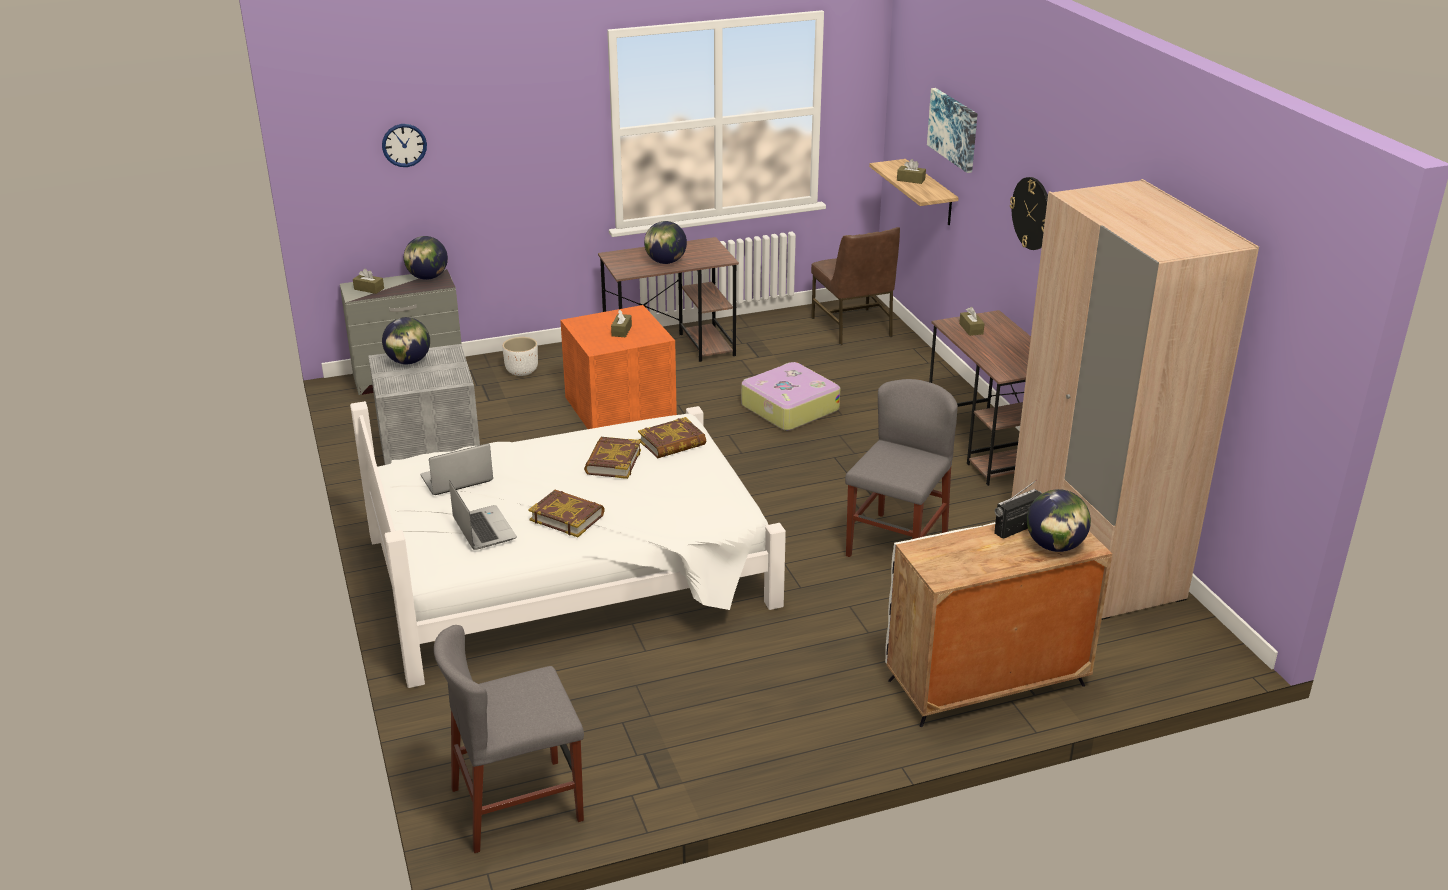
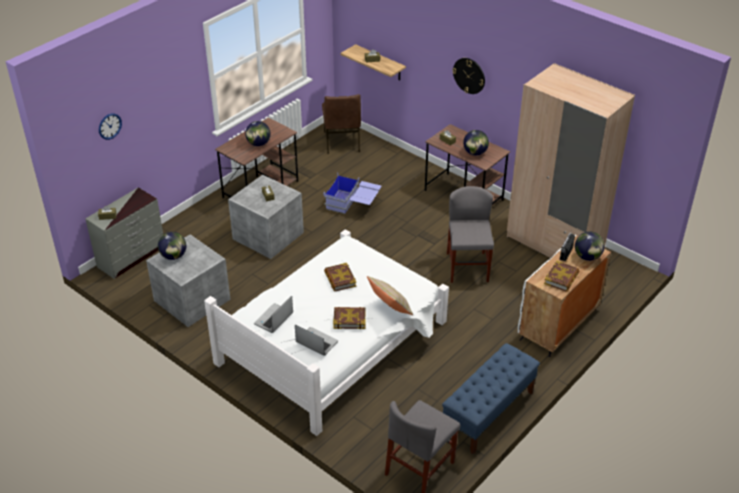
camera: 30 degrees left, 10 degrees up
globe [404,236,448,280] -> globe moved to [463,130,489,155]
white planter [502,337,538,376] -> none
orange storage box [560,305,677,429] -> grey storage box [228,175,304,259]
book [638,417,706,458] -> book moved to [544,261,579,291]
suitcase [741,362,840,431] -> blue storage box [323,172,382,214]
brown chair [811,227,900,345] -> brown chair turned 45 degrees clockwise [322,94,361,154]
picture [927,88,977,173] -> none
none -> beige pillow [367,276,413,315]
none -> blue bench [442,343,540,455]

